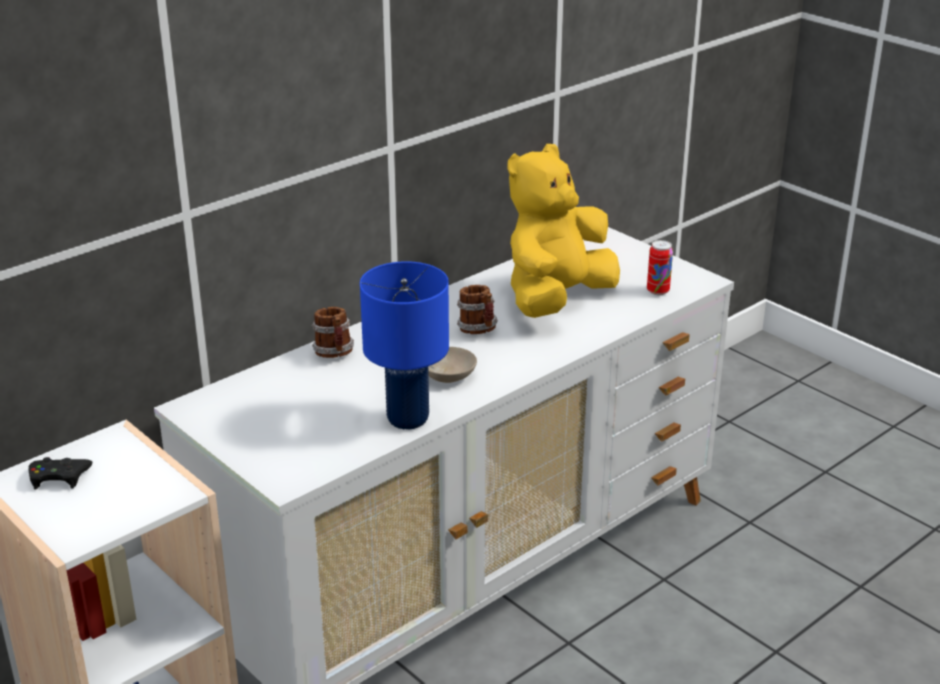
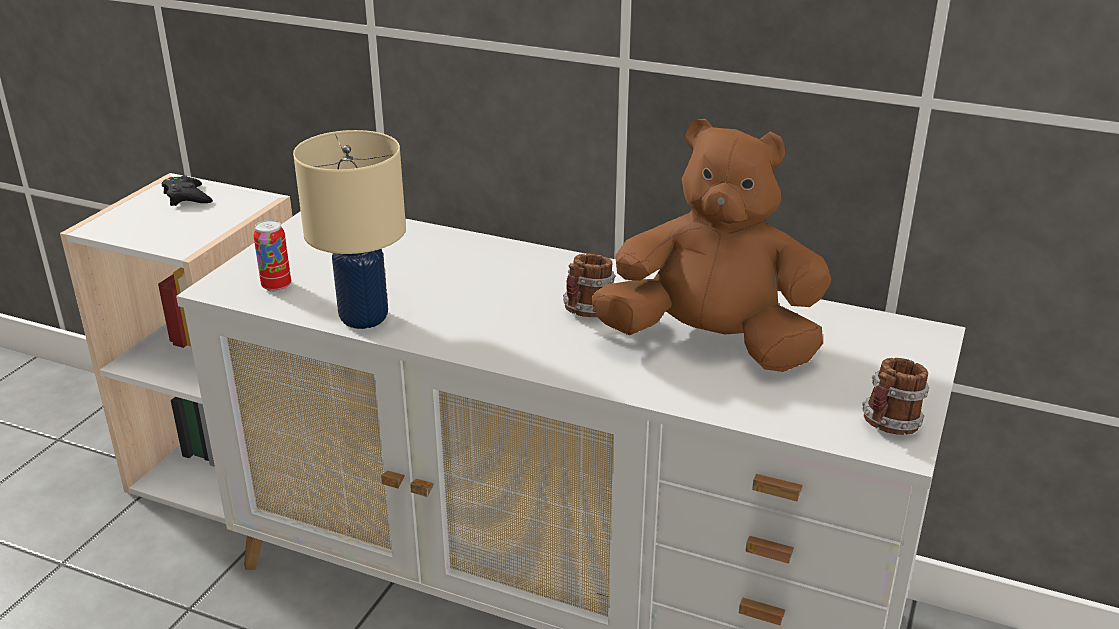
camera: 65 degrees right, 0 degrees up
mug [312,307,354,358] -> mug moved to [862,358,929,435]
blue table lamp [360,261,449,430] -> beige table lamp [293,130,406,329]
beige bowl [428,347,477,383] -> none
yellow plush toy [507,144,620,318] -> brown plush toy [591,119,831,372]
can [647,240,673,295] -> can moved to [253,220,291,292]

